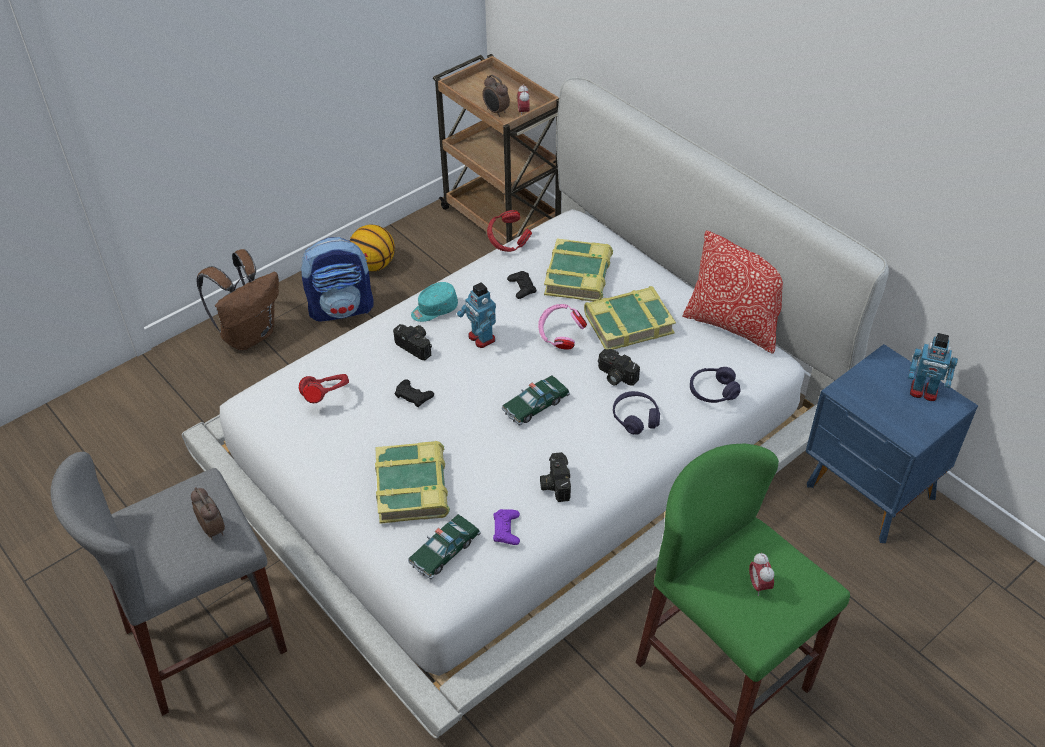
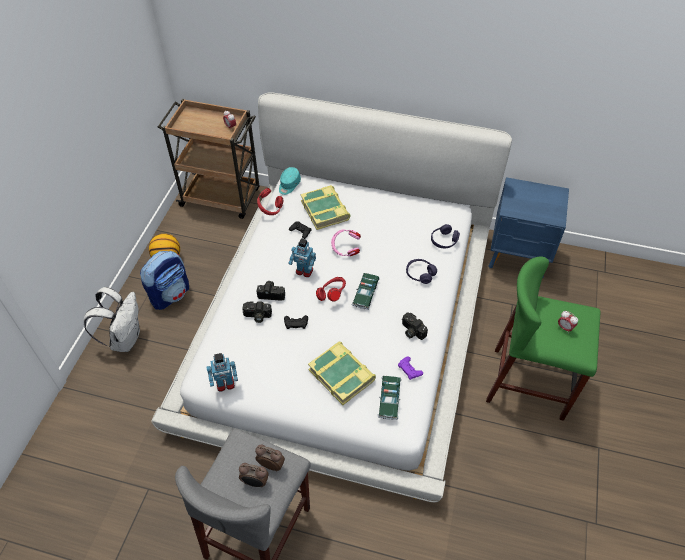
camera: 35 degrees left, 5 degrees up
brown backpack [197,249,279,350] -> white backpack [84,287,140,352]
red headphones [299,374,349,403] -> red headphones moved to [316,277,346,301]
turquoise cap [411,282,458,322] -> turquoise cap moved to [279,167,301,195]
alarm clock [482,75,510,117] -> alarm clock moved to [239,463,269,488]
book [584,286,676,350] -> none
camera [598,349,640,386] -> camera moved to [242,302,272,323]
pillow [682,231,783,354] -> none
toy robot [908,333,958,401] -> toy robot moved to [207,353,238,392]

